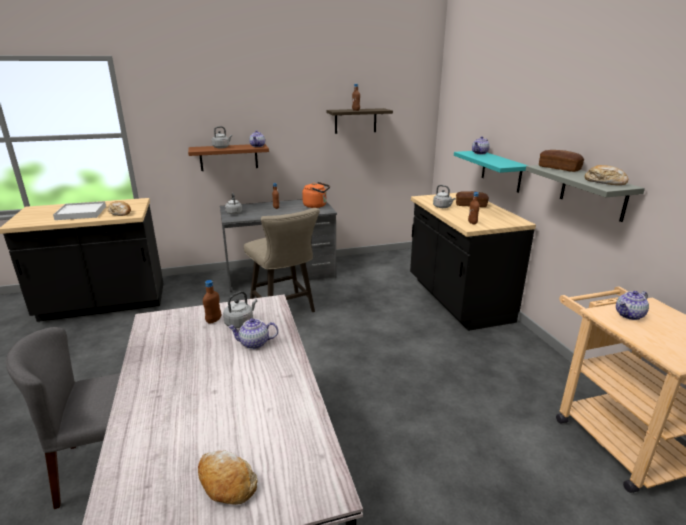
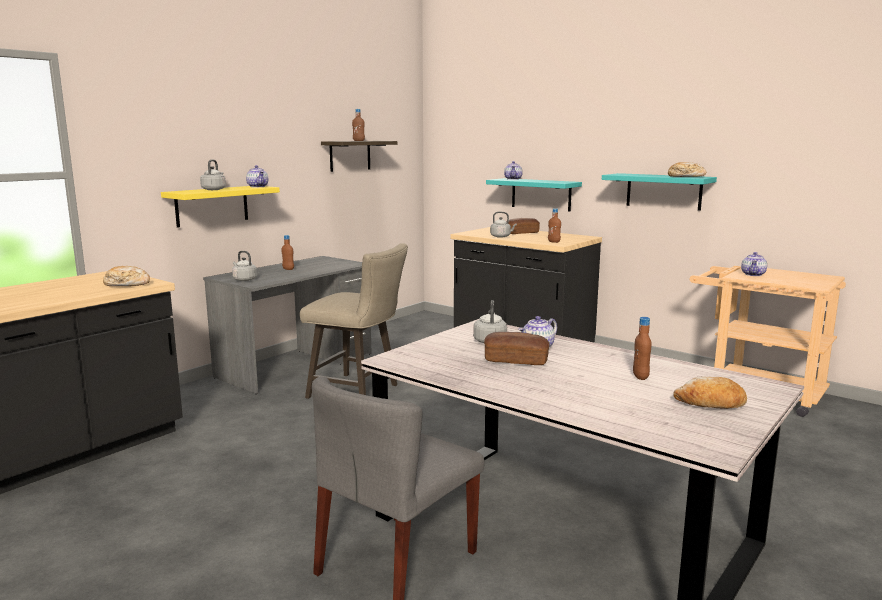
camera: 35 degrees left, 10 degrees down
white tray [53,201,106,220] -> none
brown shelf [188,144,269,171] -> yellow shelf [161,186,280,228]
brown bottle [203,280,221,324] -> brown bottle moved to [633,317,652,380]
orange kettle [302,182,330,208] -> none
grey shelf [525,165,645,222] -> turquoise shelf [602,173,717,211]
bread [539,150,584,172] -> bread moved to [484,332,550,365]

